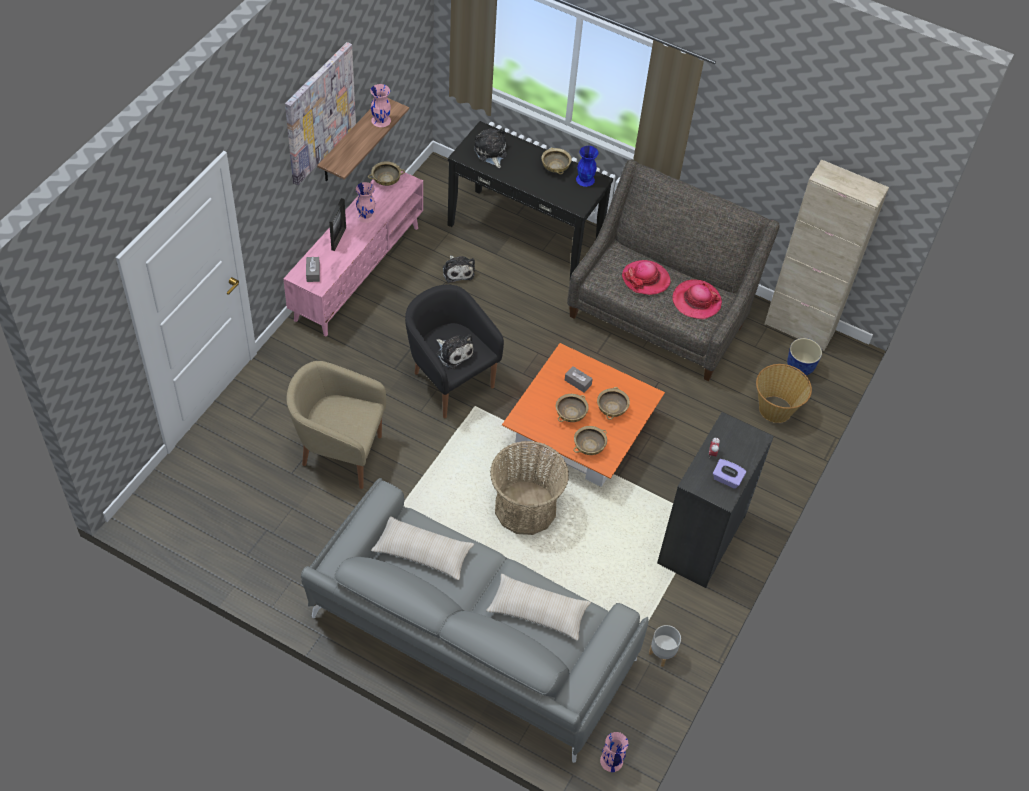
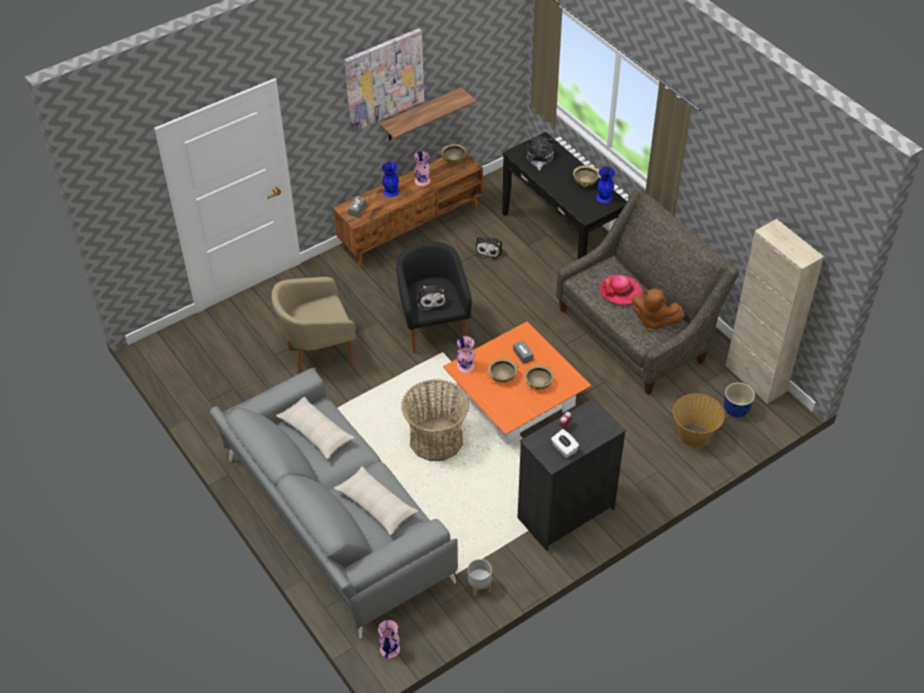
camera: 30 degrees right, 5 degrees down
pink tv stand [283,171,423,336] -> brown tv stand [333,153,483,267]
beige armchair [286,361,386,489] -> beige armchair turned 60 degrees counterclockwise [272,277,356,374]
picture frame [329,198,346,251] -> blue vase [382,162,399,197]
pink vase [370,84,391,127] -> pink vase moved to [457,336,475,373]
beige bowl [573,426,607,455] -> none
hat [672,279,722,320] -> brown plush toy [632,288,685,331]
purple tissue box [713,459,746,489] -> white tissue box [551,429,579,458]

